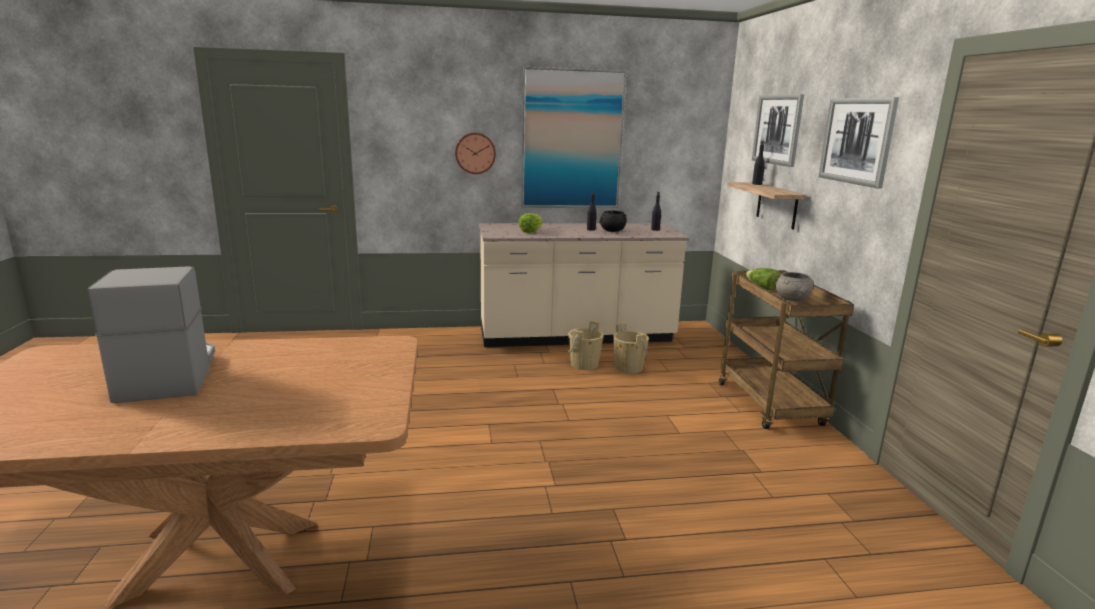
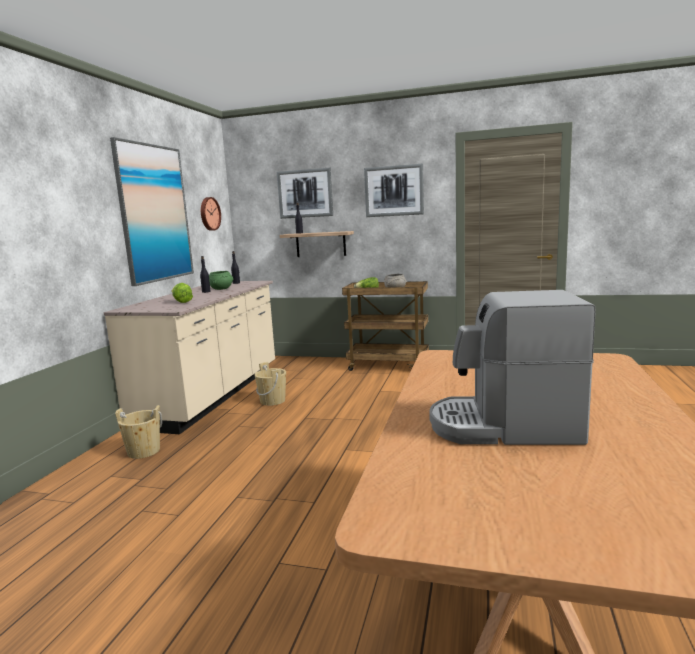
camera: 65 degrees left, 5 degrees down
wall clock [455,133,496,174] -> wall clock moved to [201,197,221,231]
black bowl [599,211,627,232] -> green bowl [209,271,233,290]
beige bucket [613,323,649,374] -> beige bucket moved to [115,405,162,459]

